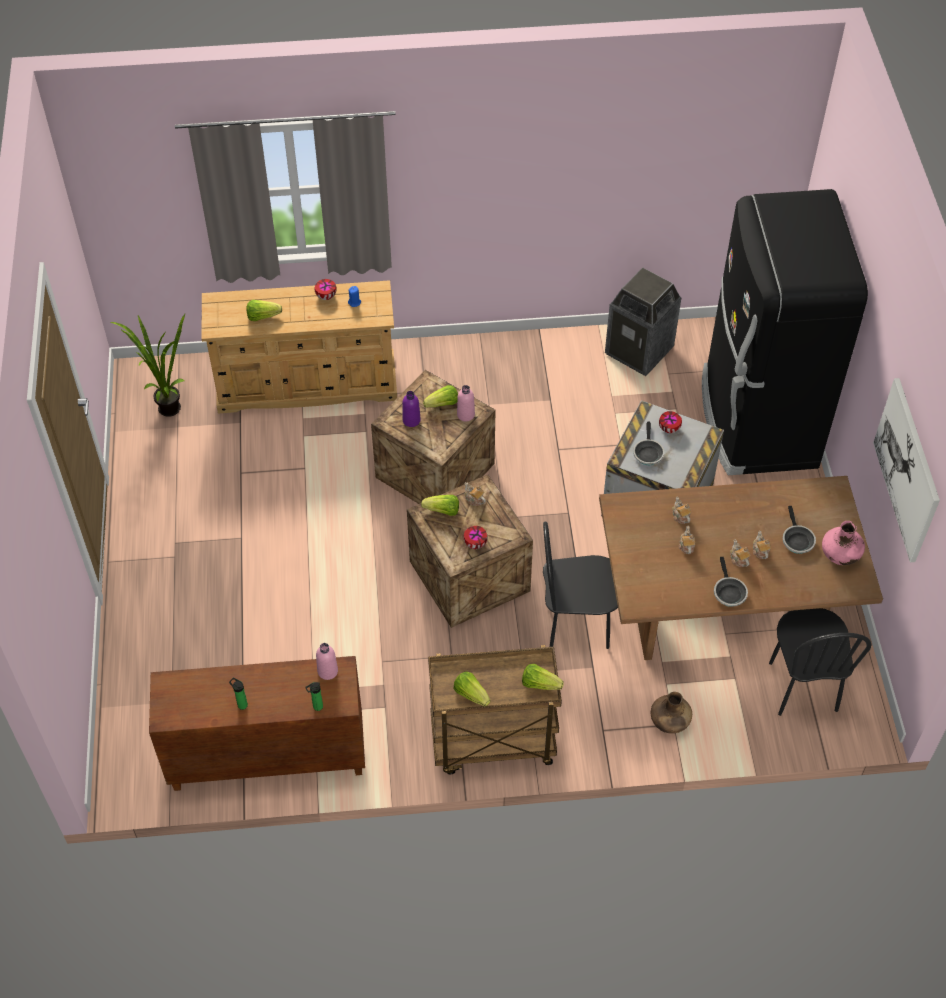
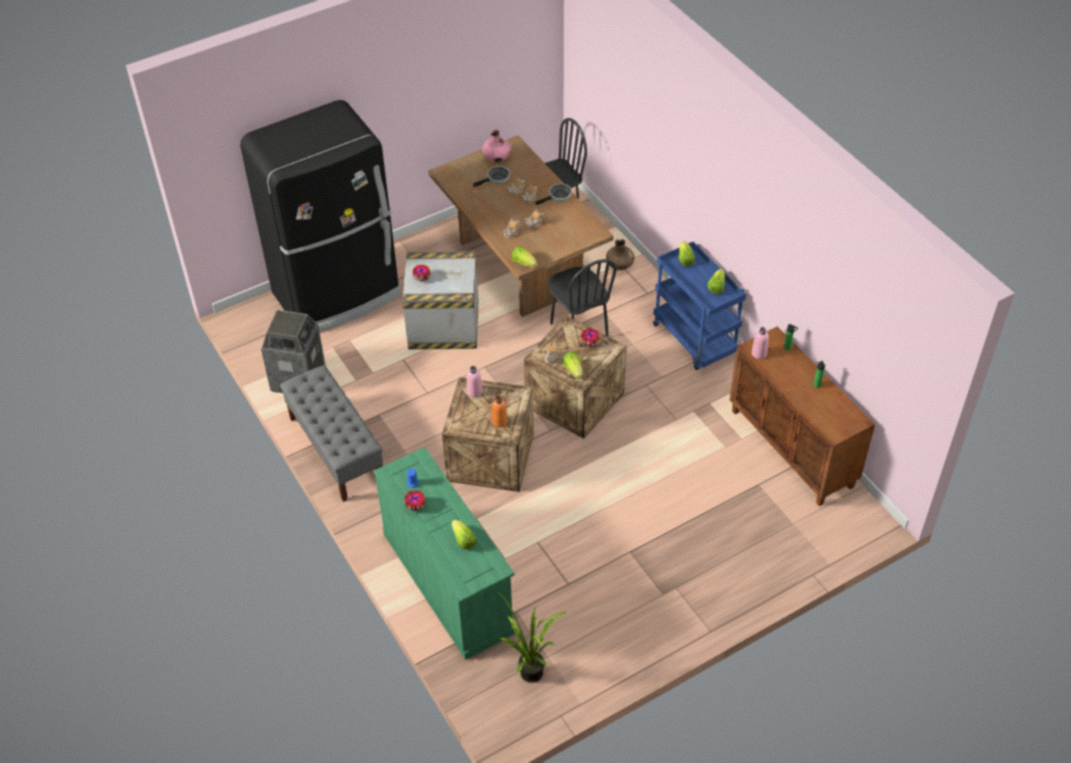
camera: 115 degrees left, 5 degrees down
beige dresser [201,280,397,413] -> green dresser [373,447,515,660]
purple bottle [402,391,421,427] -> orange bottle [492,396,508,427]
lettuce [423,385,458,408] -> lettuce moved to [511,246,538,267]
brown cart [428,645,562,774] -> blue cart [653,241,746,370]
frying pan [633,421,664,465] -> none
picture [873,378,940,562] -> none
none -> grey bench [280,365,383,502]

